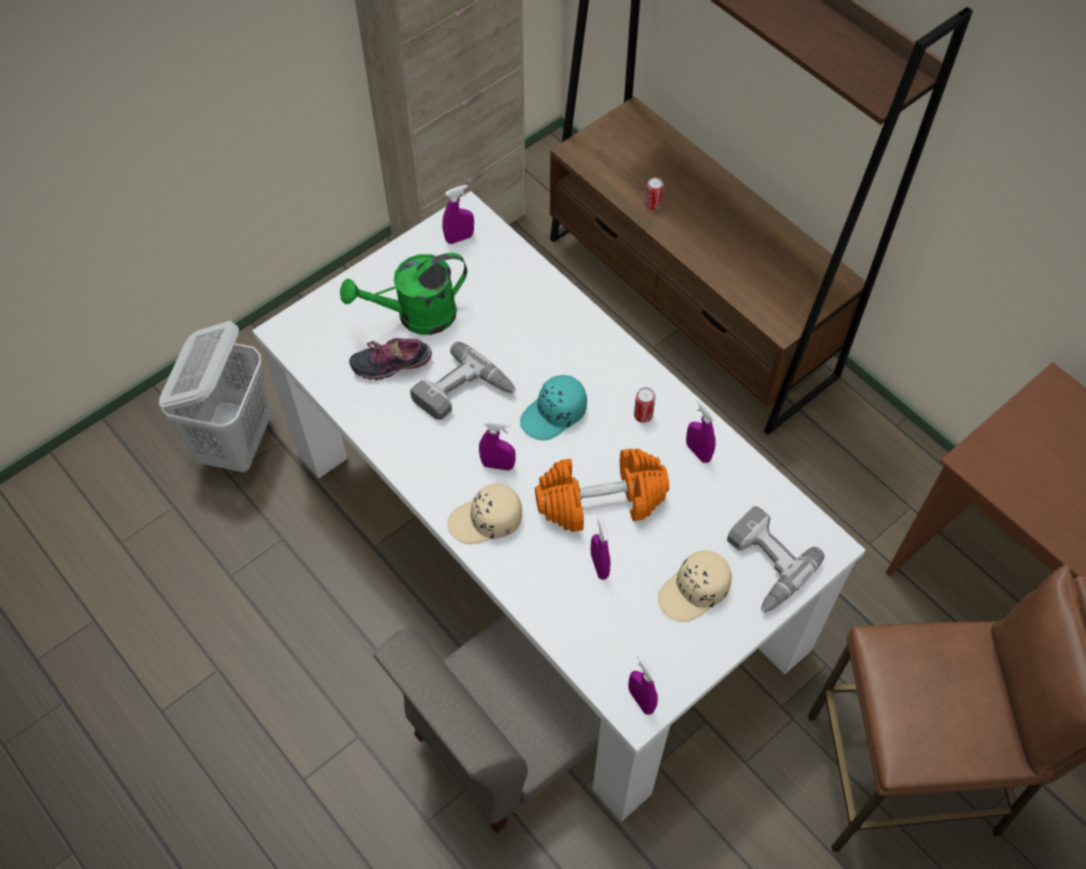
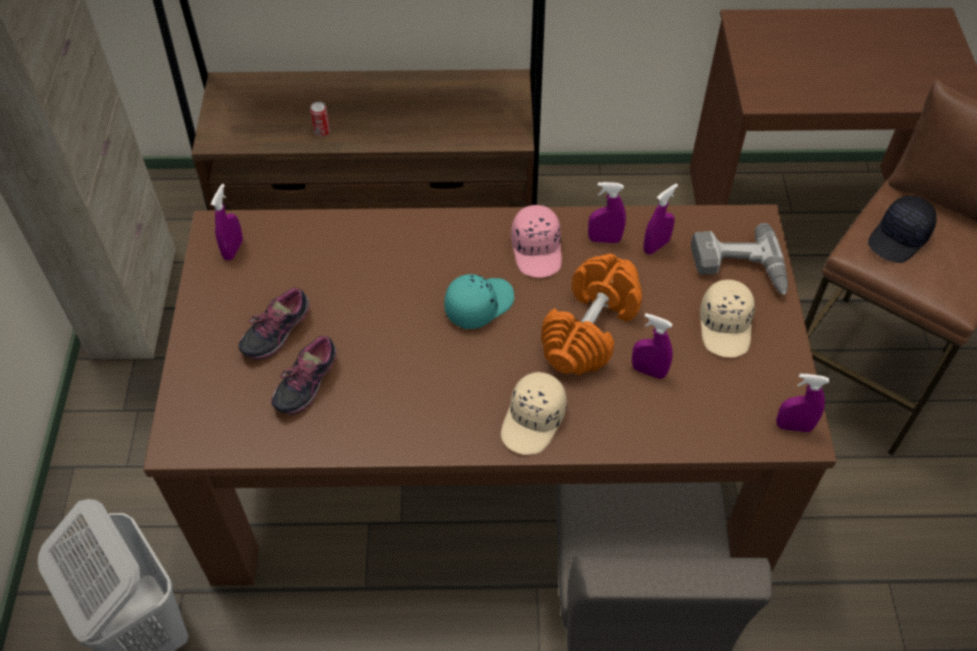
camera: 50 degrees left, 5 degrees down
white dining table [252,191,865,822] -> brown dining table [143,204,837,586]
green watering can [340,253,467,335] -> shoe [238,288,310,360]
power drill [410,341,516,420] -> none
purple spray bottle [479,421,516,470] -> purple spray bottle moved to [643,183,678,254]
turquoise cap [520,375,587,441] -> turquoise cap turned 135 degrees counterclockwise [444,274,514,329]
can [634,387,656,423] -> pink cap [511,205,562,278]
none -> black cap [868,196,937,263]

